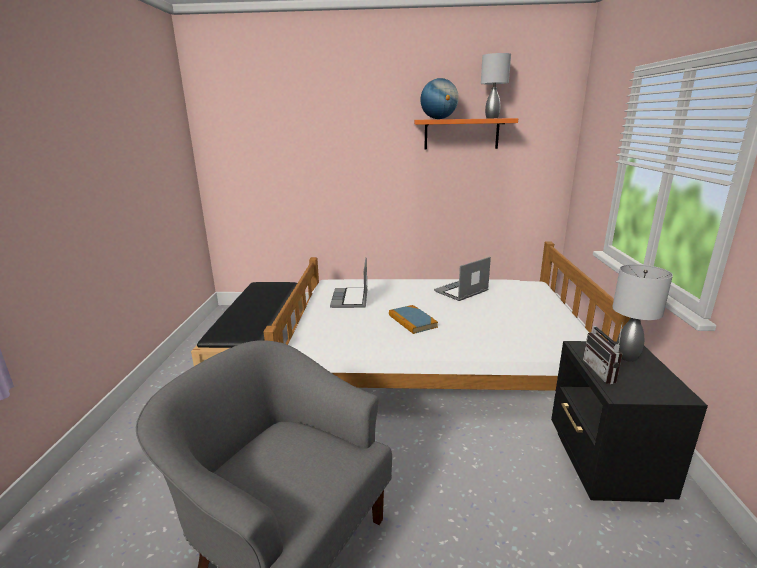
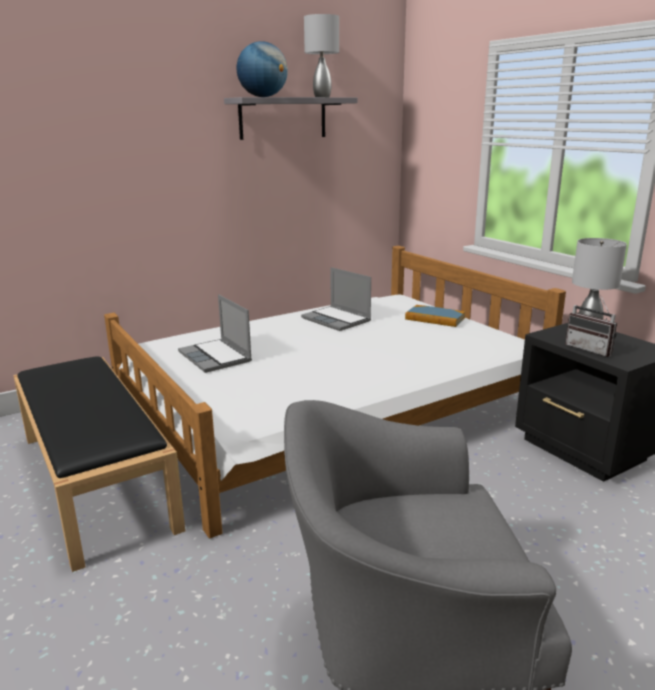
camera: 35 degrees left, 0 degrees up
book [389,305,438,334] -> book moved to [405,305,465,327]
orange shelf [414,118,518,150] -> grey shelf [224,97,357,140]
laptop [434,257,491,301] -> laptop turned 60 degrees counterclockwise [301,267,371,331]

